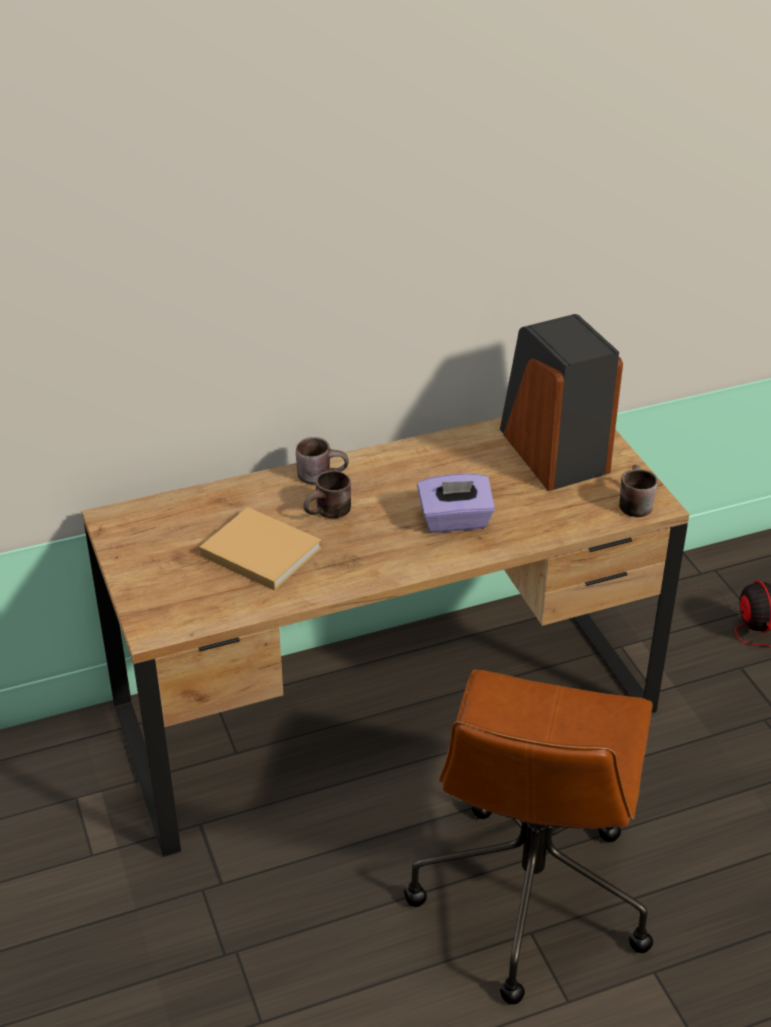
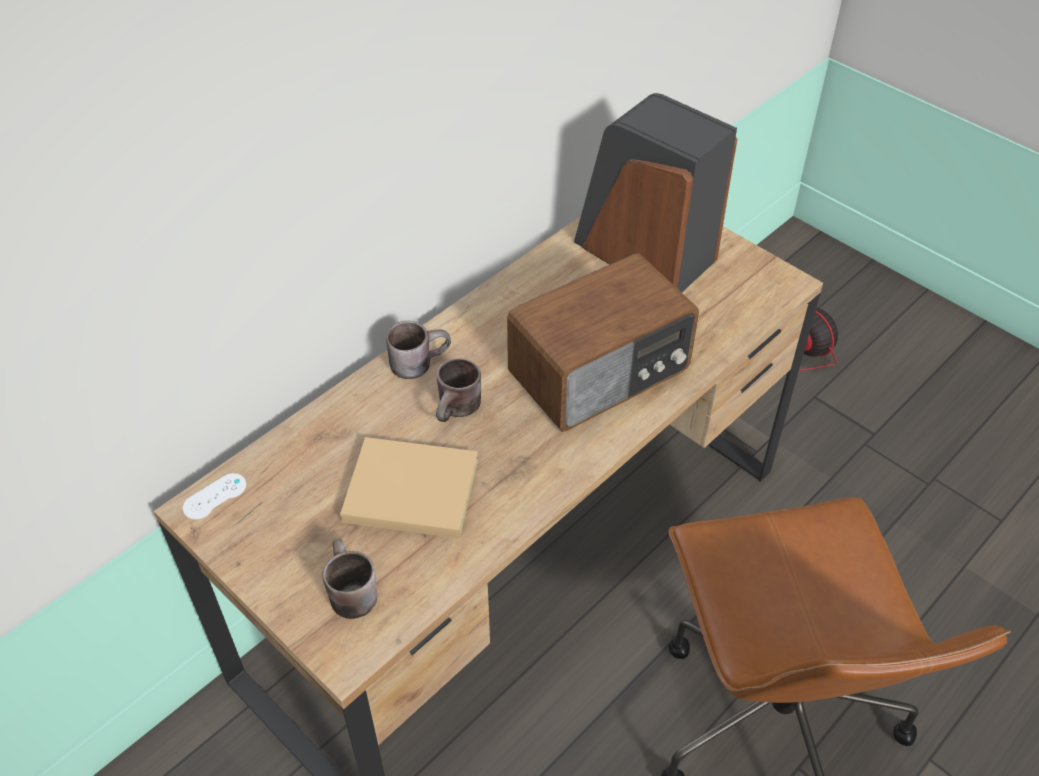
camera: 25 degrees left, 10 degrees up
purple tissue box [417,473,495,533] -> radio [507,253,699,432]
brown mug [619,465,658,517] -> brown mug moved to [322,539,377,619]
none -> white game controller [183,473,246,519]

